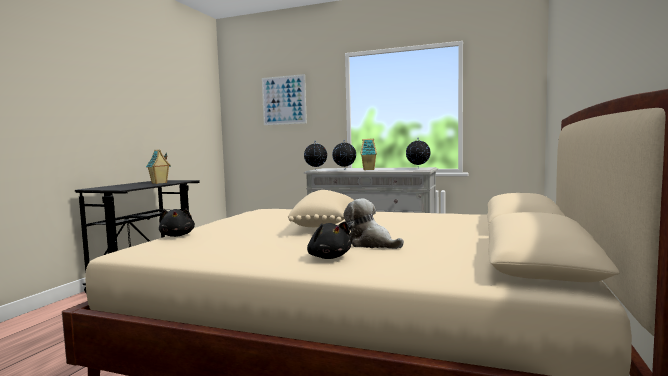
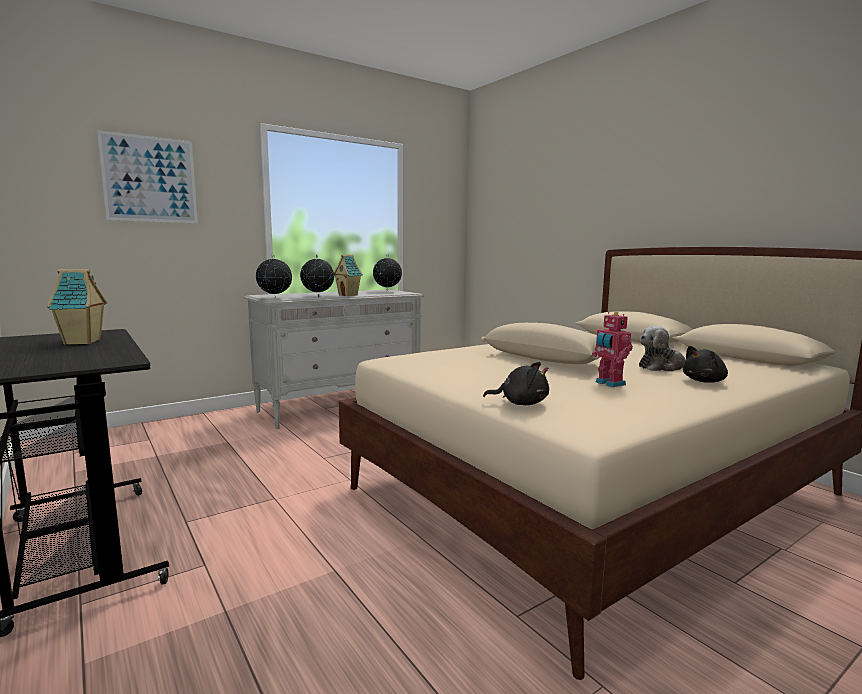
camera: 55 degrees left, 5 degrees up
black plush toy [307,221,351,259] -> black plush toy turned 150 degrees clockwise [683,346,728,383]
none -> toy robot [592,312,633,387]

